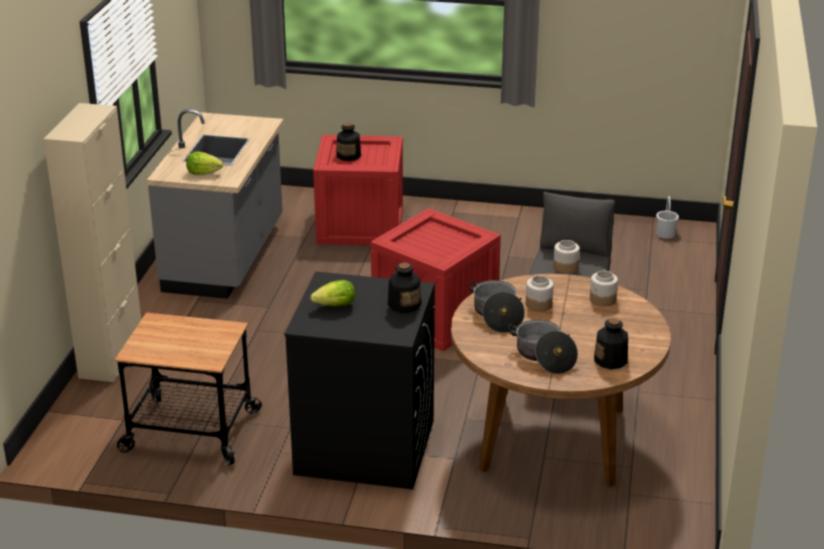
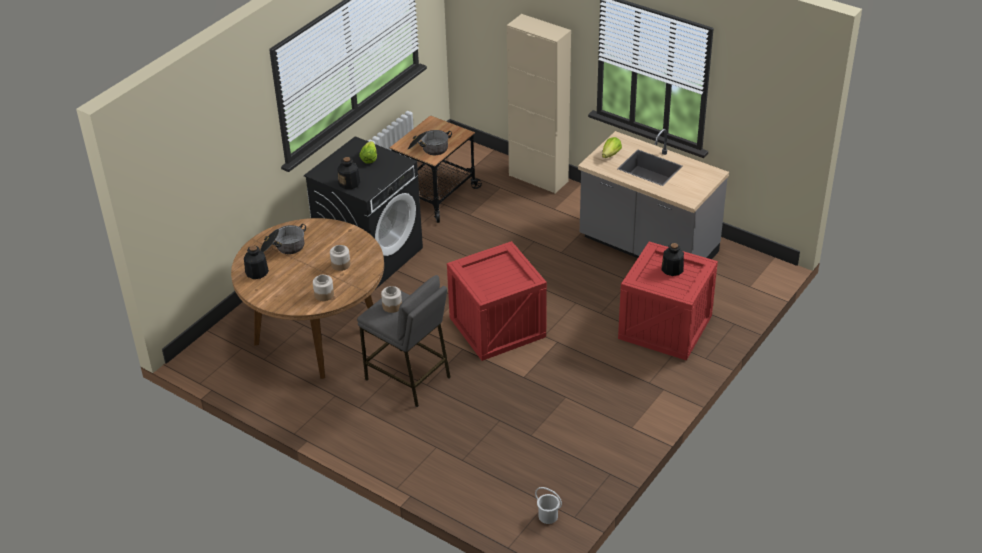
camera: 115 degrees right, 10 degrees up
cooking pot [468,280,525,333] -> cooking pot moved to [408,130,452,155]

